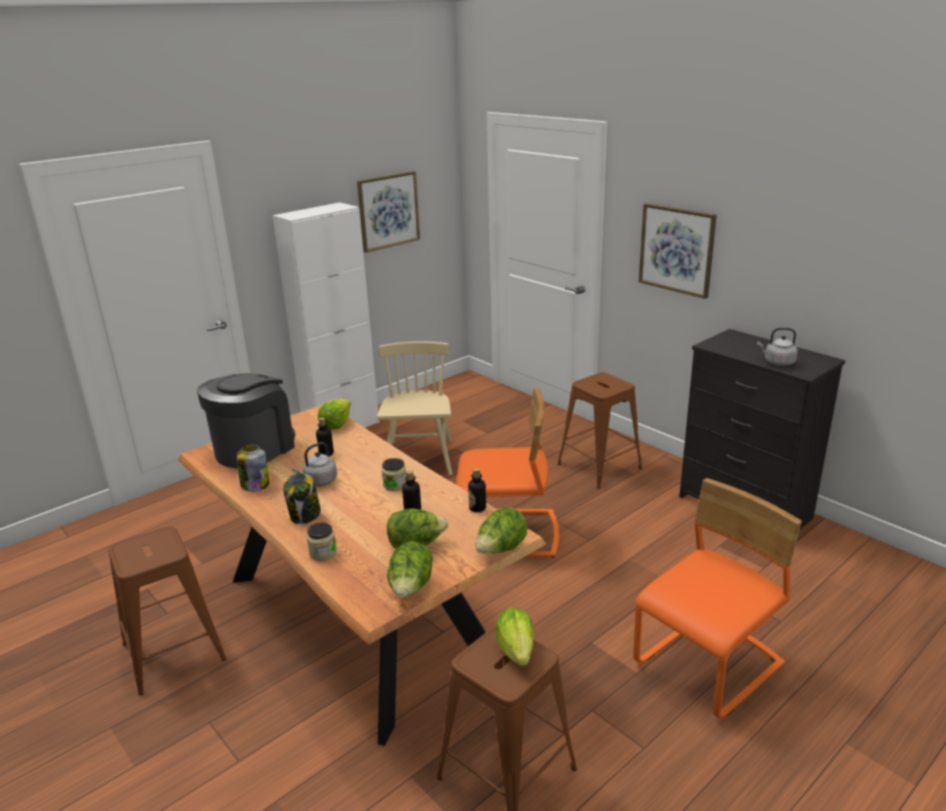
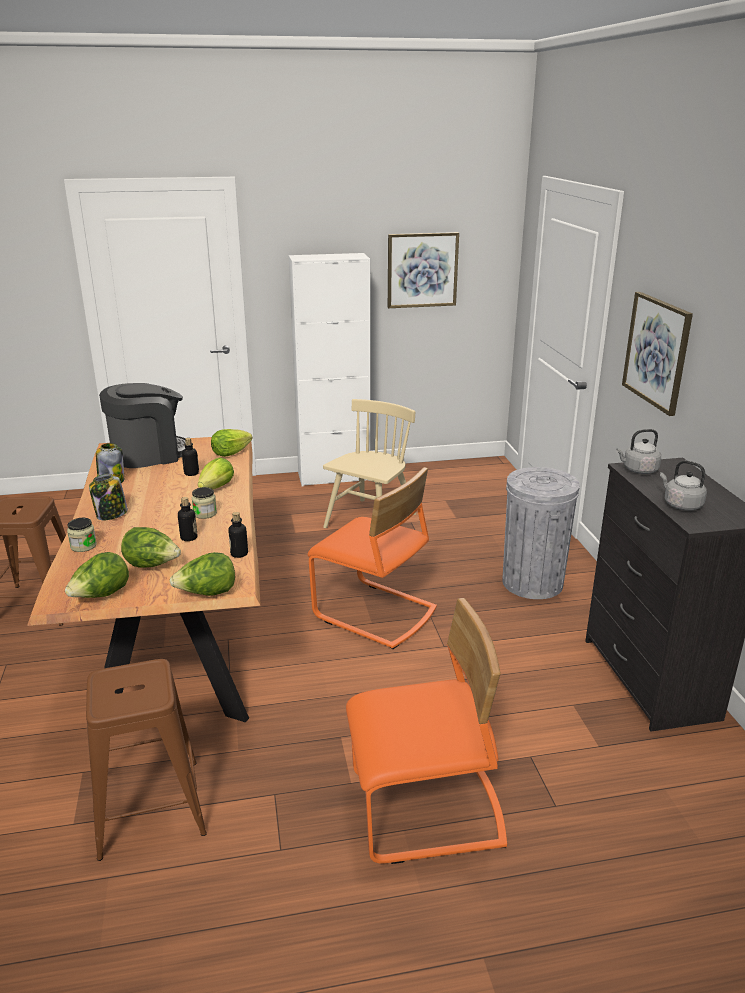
camera: 30 degrees right, 0 degrees up
grey kettle [293,442,337,486] -> grey kettle moved to [616,429,661,474]
lettuce [495,607,534,666] -> lettuce moved to [198,457,234,489]
brown stool [557,372,642,488] -> grey trash can [502,467,580,599]

